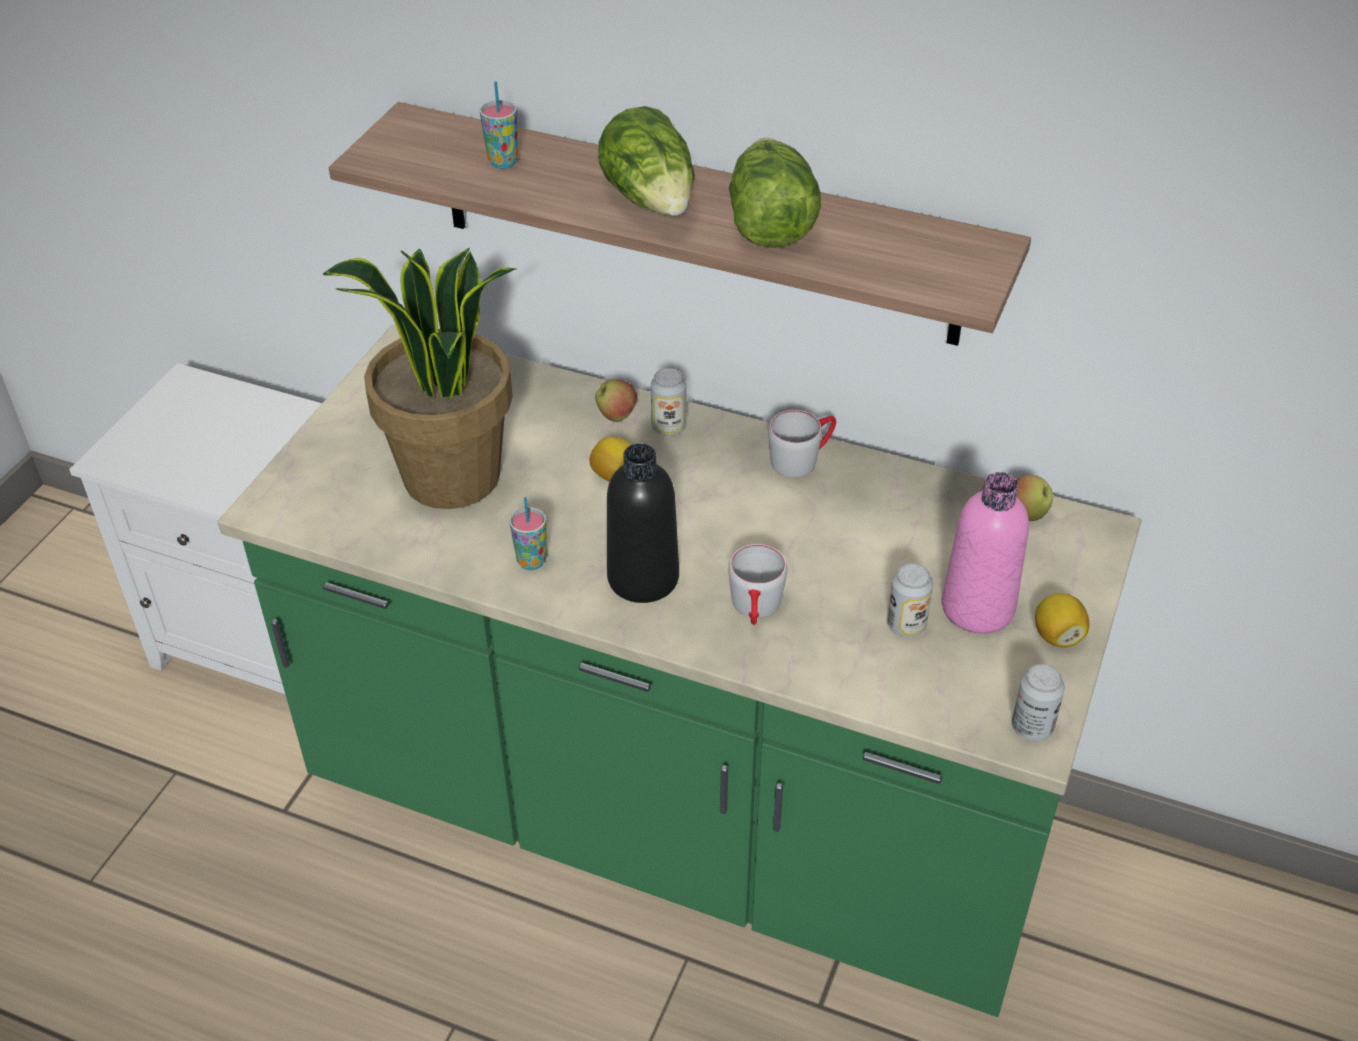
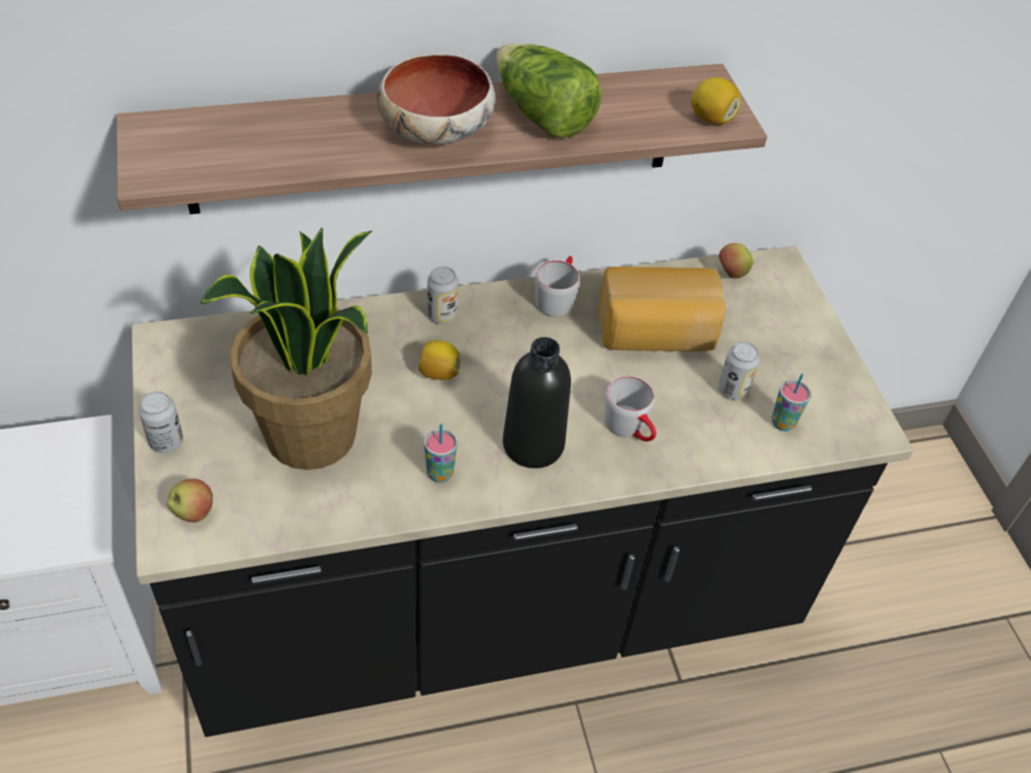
camera: 40 degrees left, 5 degrees up
green counter [218,325,1142,1017] -> black counter [132,246,914,737]
cup [480,81,518,169] -> cup moved to [772,374,811,431]
apple [595,379,637,422] -> apple moved to [167,479,213,522]
lettuce [598,106,695,216] -> bowl [377,54,495,144]
pink bottle [942,472,1029,633] -> none
can [1012,664,1065,741] -> can moved to [139,391,183,453]
lemon [1035,593,1089,647] -> lemon moved to [691,77,741,124]
none -> bread [599,267,726,351]

